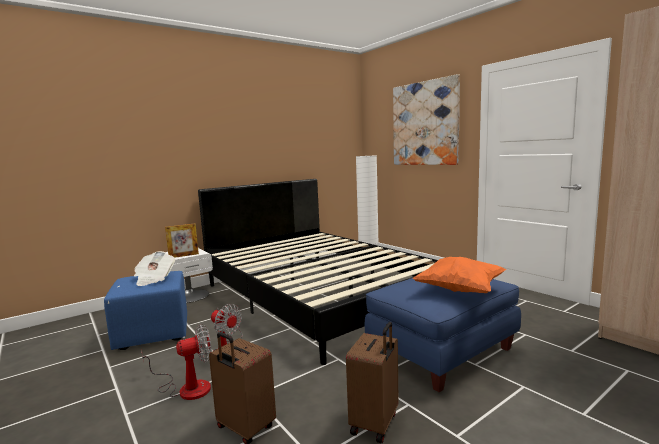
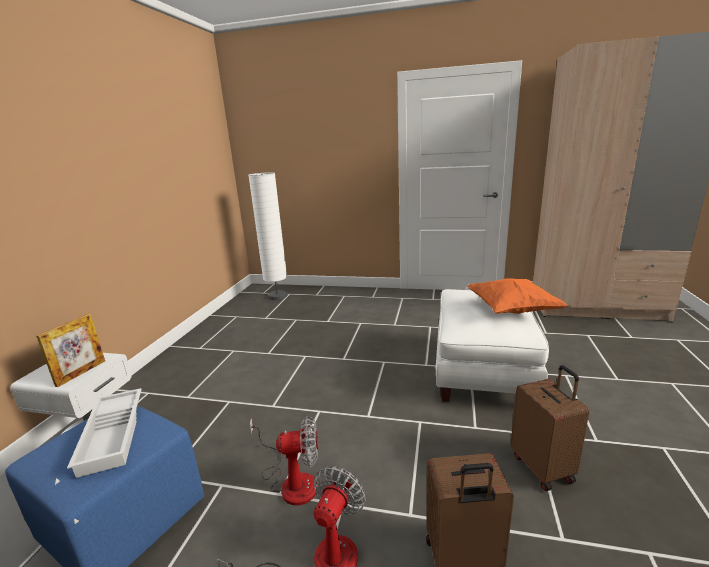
camera: 40 degrees left, 10 degrees up
newspaper [134,251,175,286] -> white tray [67,388,142,478]
black bed [198,179,438,365] -> none
blue ottoman [365,278,521,392] -> white ottoman [436,289,549,402]
picture [393,74,460,165] -> none

